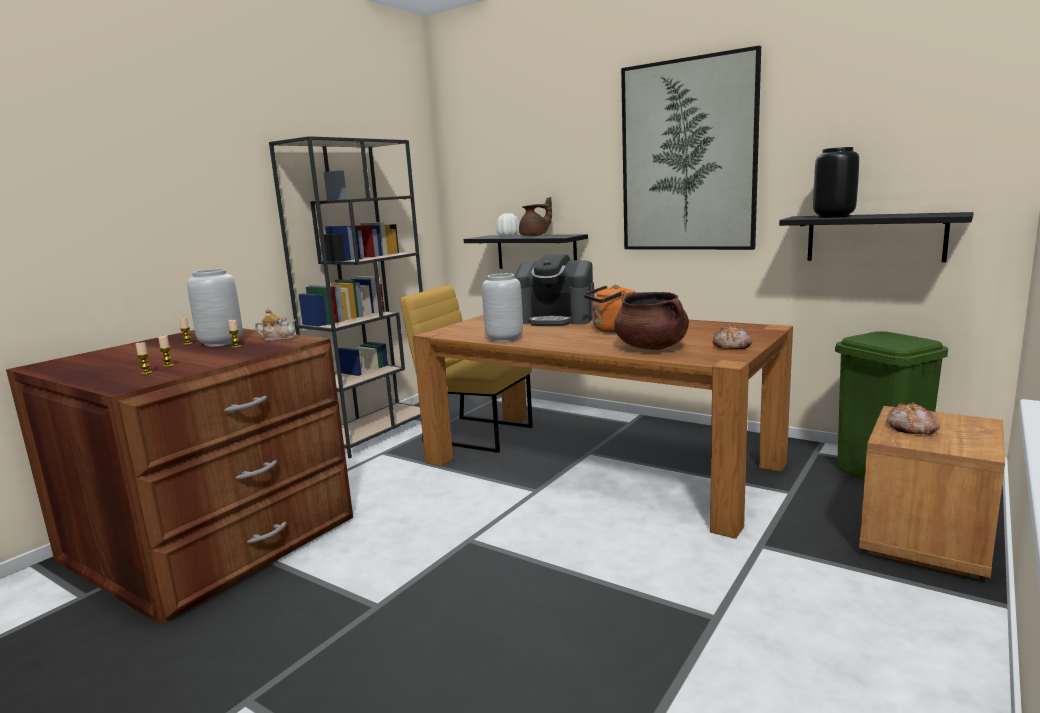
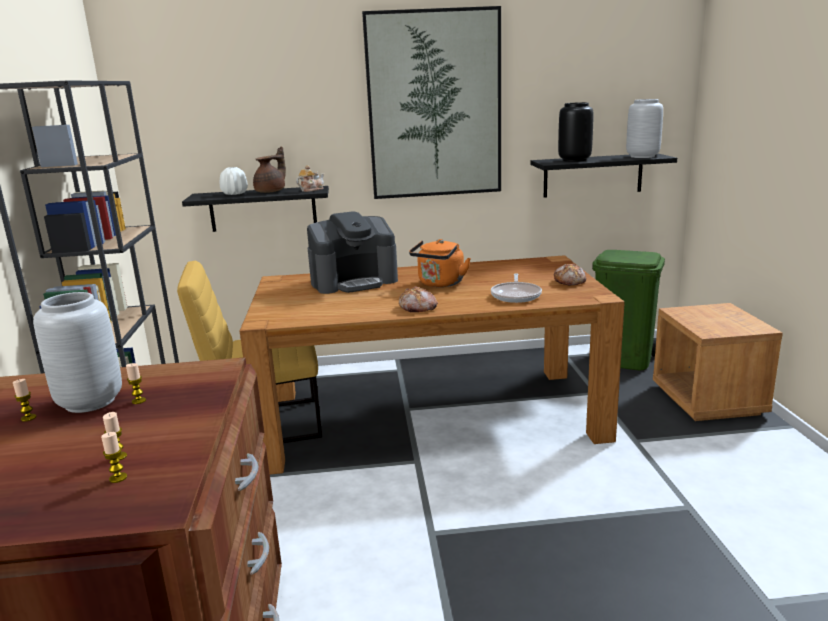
camera: 40 degrees left, 5 degrees up
teapot [255,308,296,341] -> teapot moved to [296,165,324,192]
grey vase [482,273,523,342] -> grey vase moved to [626,99,663,158]
brown cooking pot [614,292,689,350] -> frying pan [491,274,542,303]
bread [887,403,940,435] -> bread moved to [399,286,438,313]

